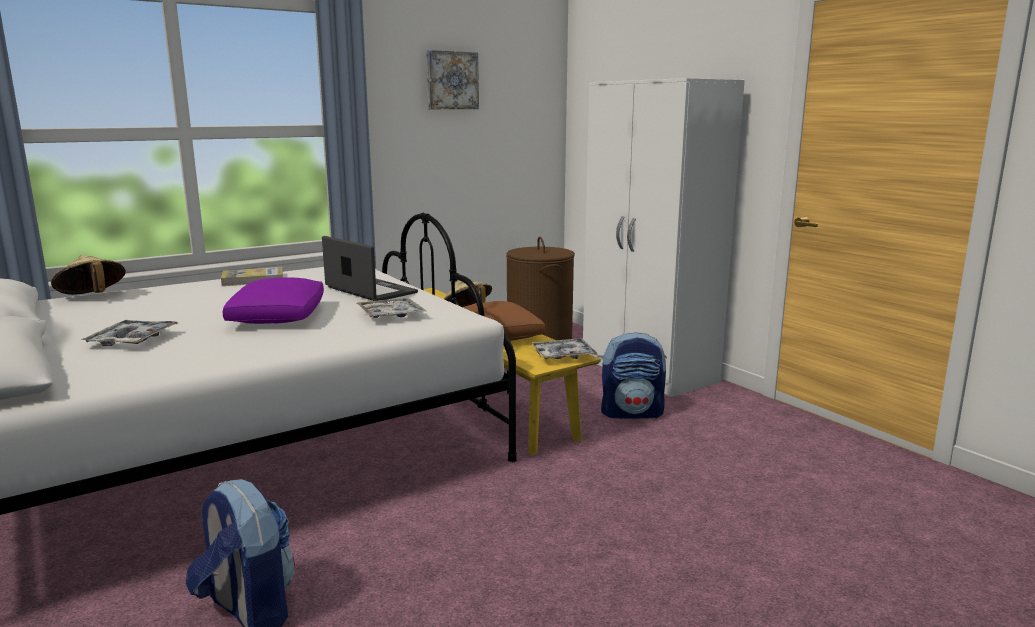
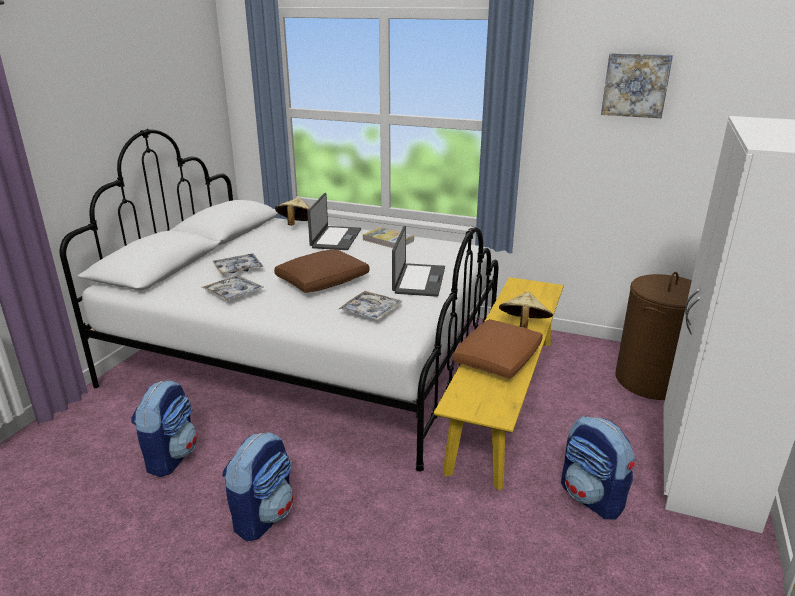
camera: 55 degrees right, 10 degrees up
purple pillow [223,277,324,324] -> brown pillow [274,249,369,293]
tray [532,338,597,359] -> tray moved to [202,276,264,301]
none -> backpack [222,432,293,541]
none -> laptop [307,193,361,250]

